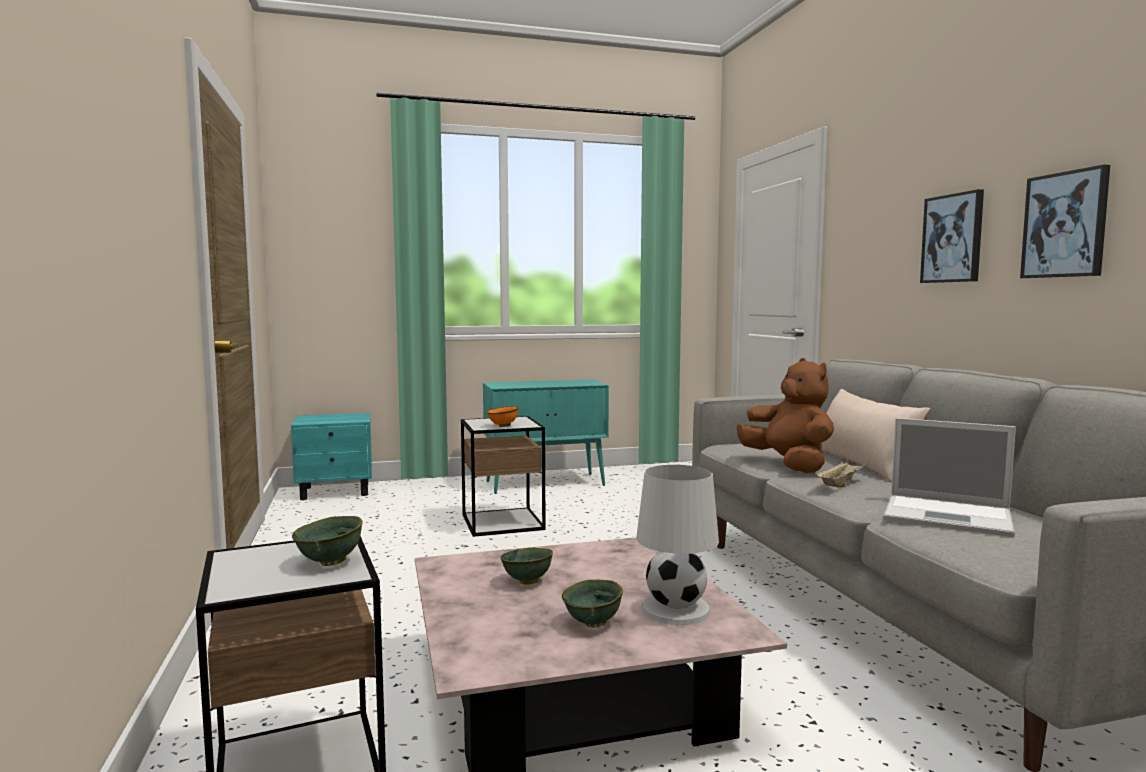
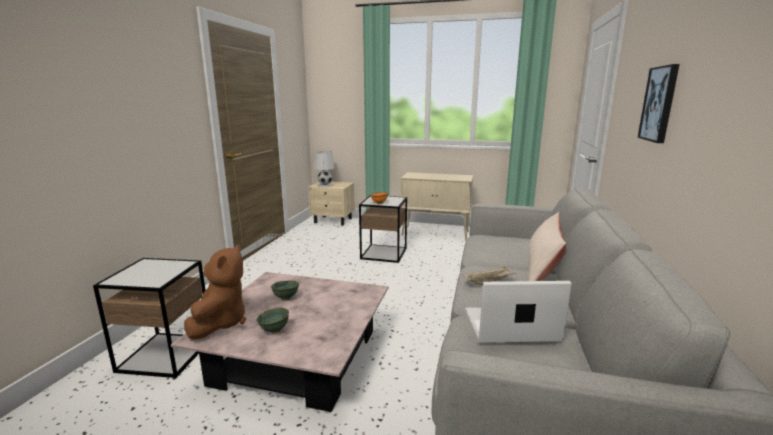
camera: 30 degrees right, 10 degrees up
turquoise nightstand [291,413,372,500] -> beige nightstand [309,181,355,226]
green bowl [292,516,363,566] -> none
turquoise cabinet [483,379,609,494] -> beige cabinet [400,172,473,240]
white table lamp [636,465,719,625] -> white table lamp moved to [315,151,334,187]
brown plush toy [737,358,834,473] -> brown plush toy moved to [184,244,246,340]
laptop [884,418,1016,537] -> laptop turned 120 degrees clockwise [465,281,572,344]
picture [1020,165,1110,278] -> none

